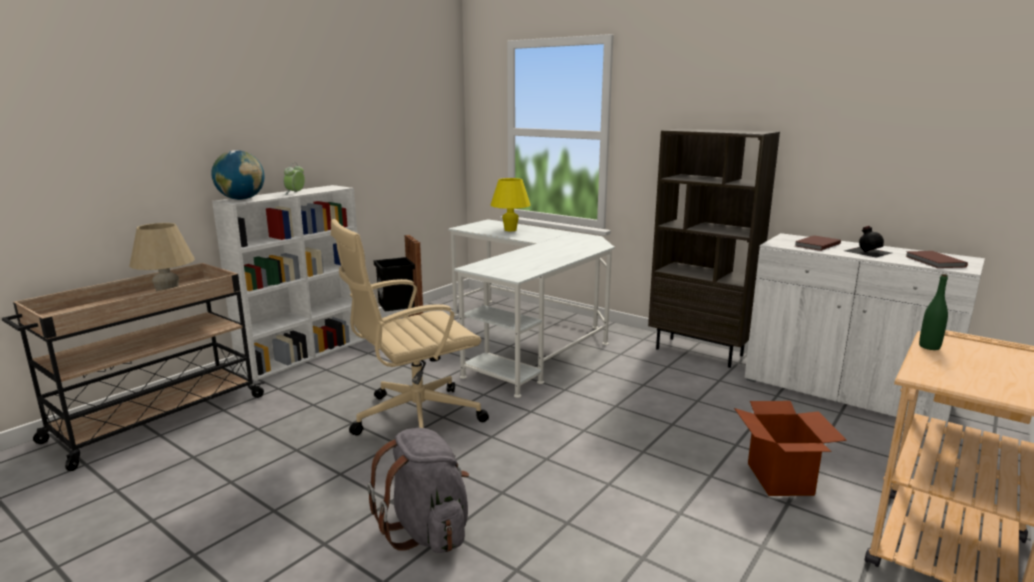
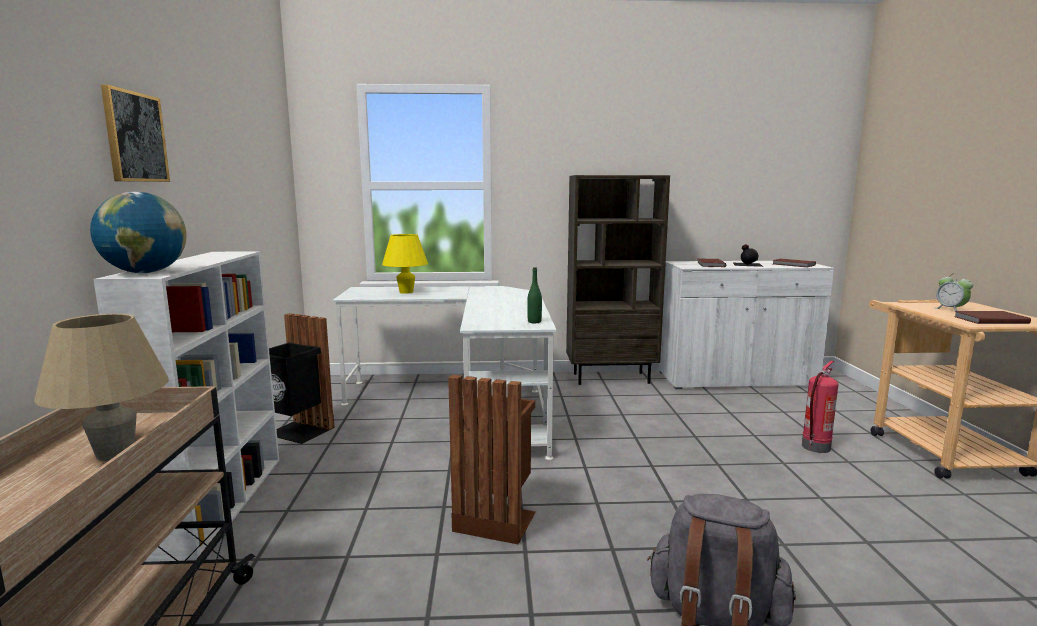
camera: 40 degrees left, 5 degrees down
alarm clock [284,163,305,195] -> alarm clock moved to [936,273,973,311]
beige office chair [331,219,489,436] -> brown trash can [448,375,536,544]
cardboard box [734,401,847,496] -> fire extinguisher [802,361,839,453]
green bottle [919,274,948,350] -> green bottle moved to [527,267,542,323]
none -> picture [101,84,170,182]
none -> brown book [955,311,1031,324]

